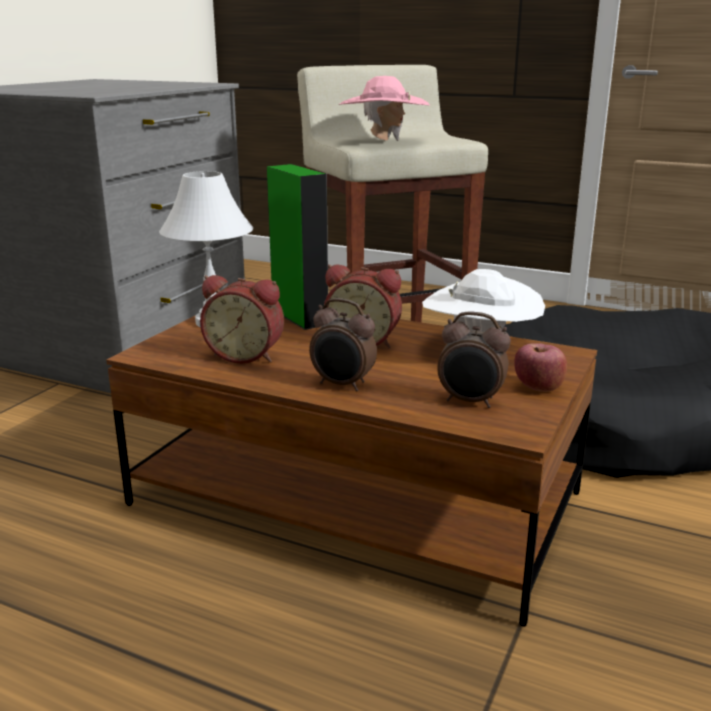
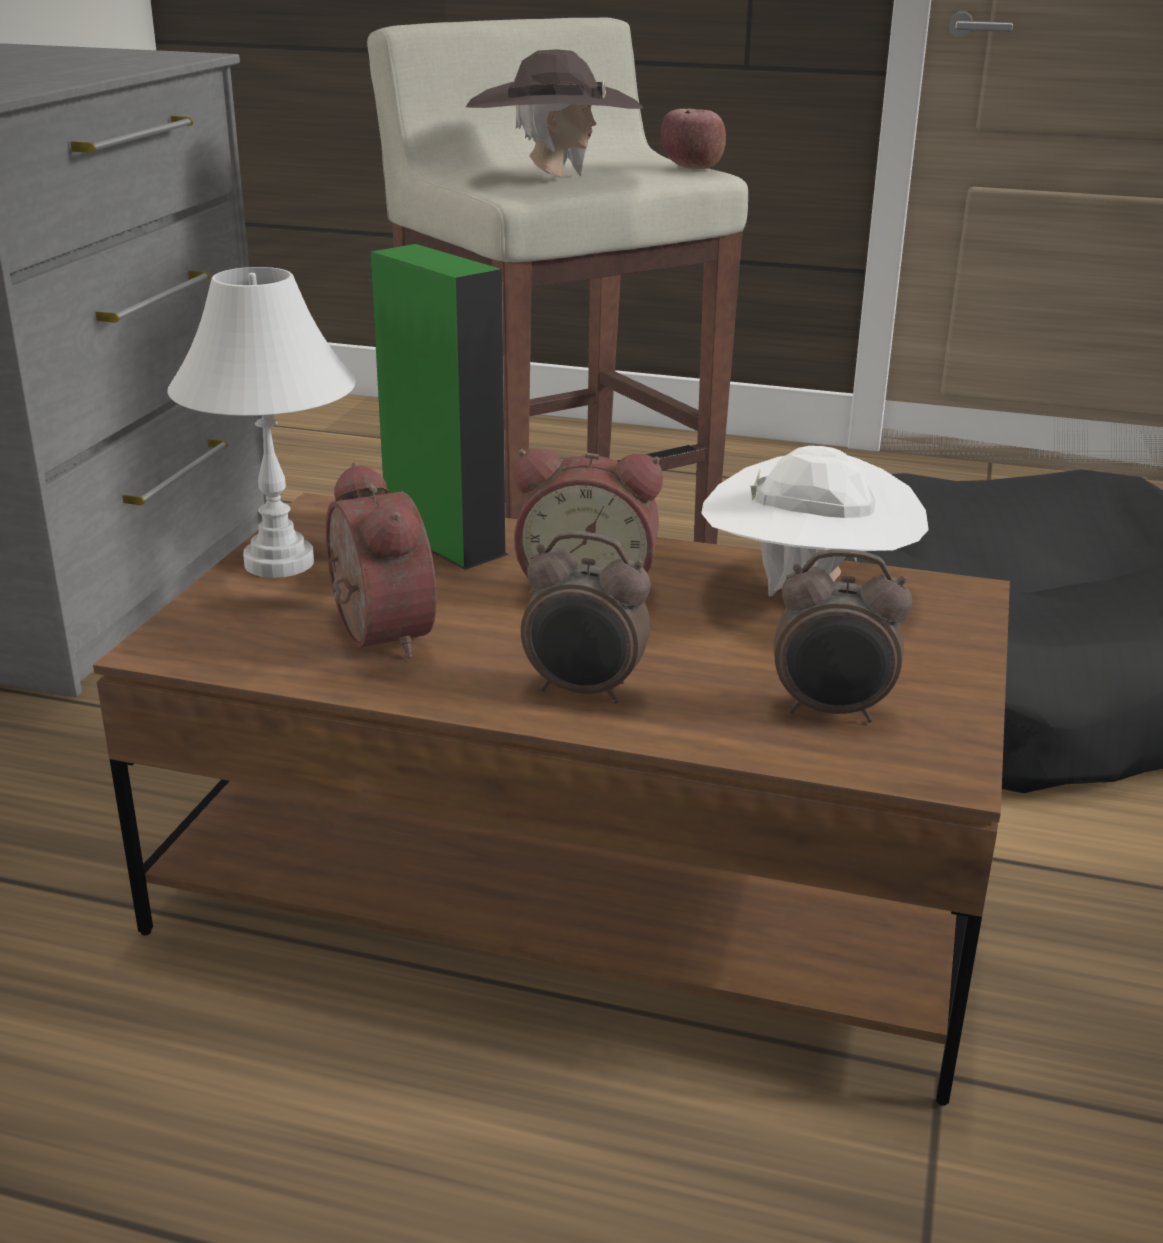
camera: 10 degrees left, 5 degrees up
alarm clock [200,275,284,364] -> alarm clock turned 120 degrees counterclockwise [326,462,437,659]
pink hat [338,76,430,141] -> brown hat [466,49,643,177]
apple [514,343,567,392] -> apple moved to [661,109,726,169]

